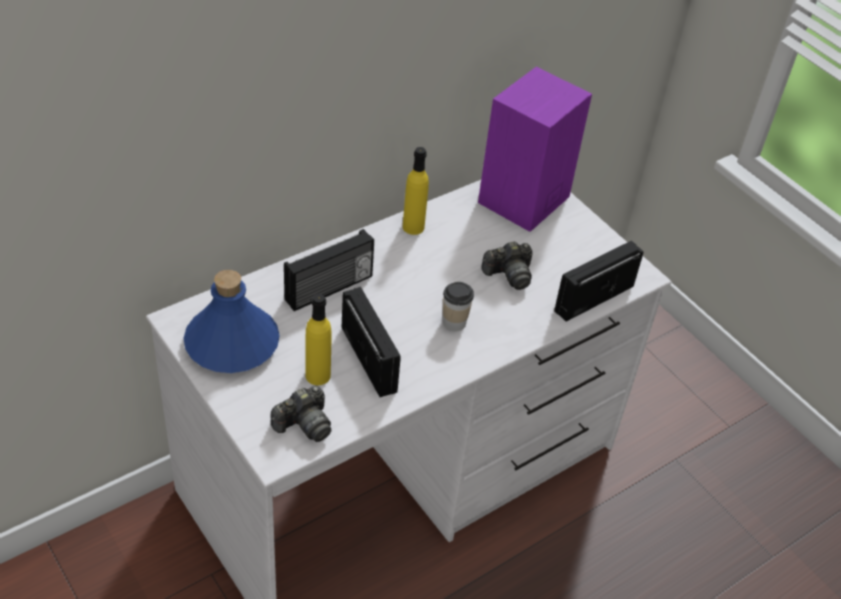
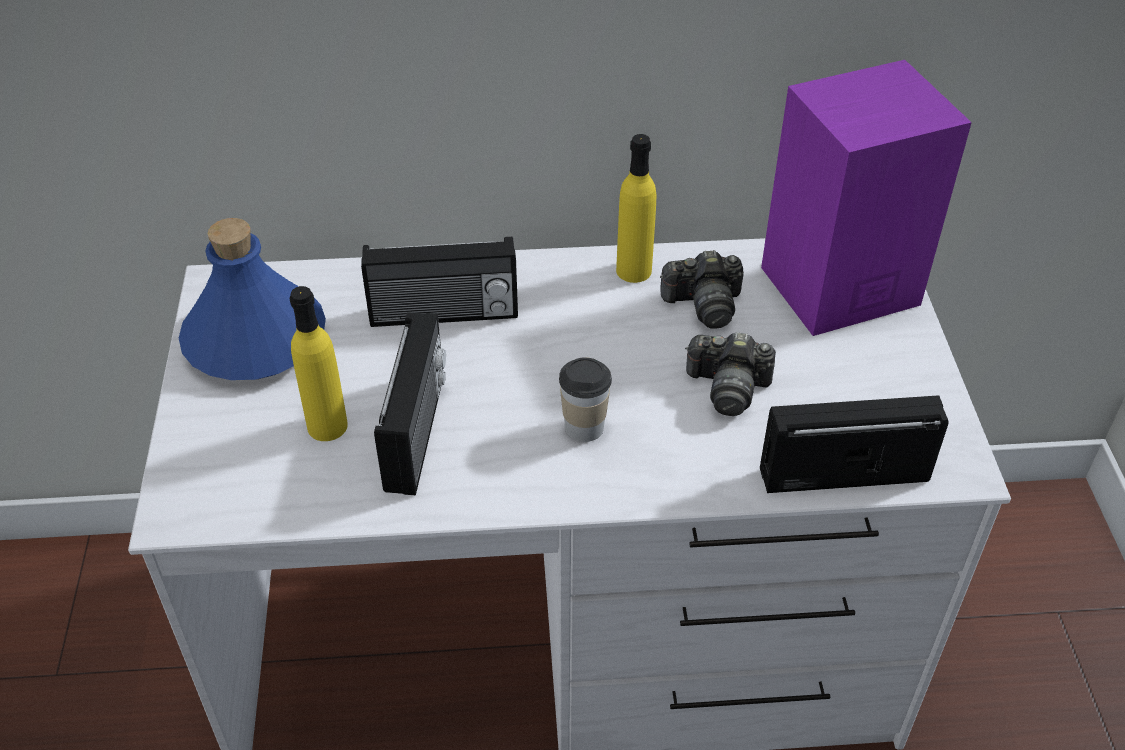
camera: 35 degrees right, 0 degrees up
camera [271,385,331,442] -> camera moved to [660,250,744,329]

